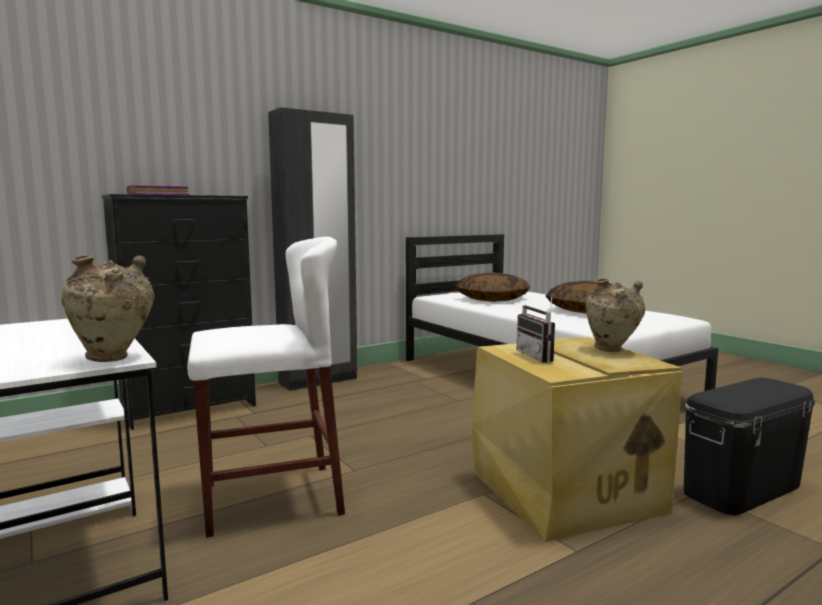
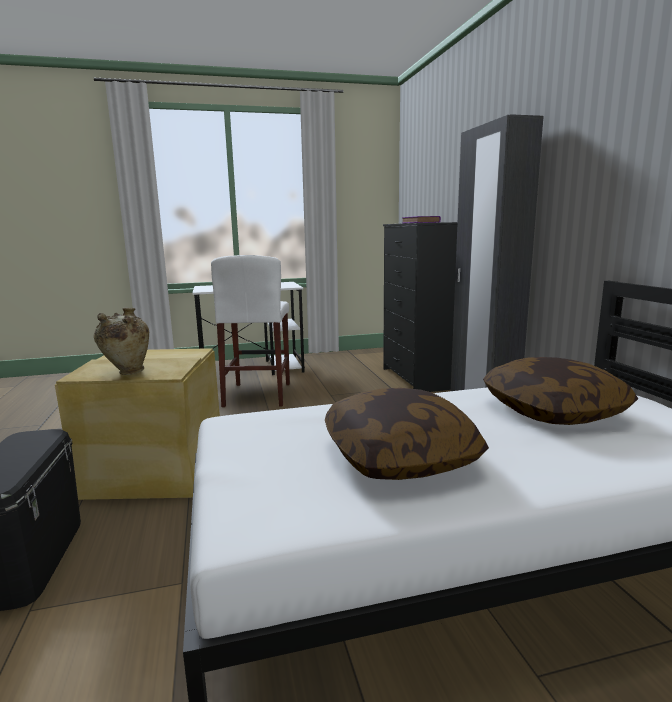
camera: 110 degrees right, 5 degrees up
beige vase [61,255,154,362] -> none
radio [517,294,555,363] -> none

